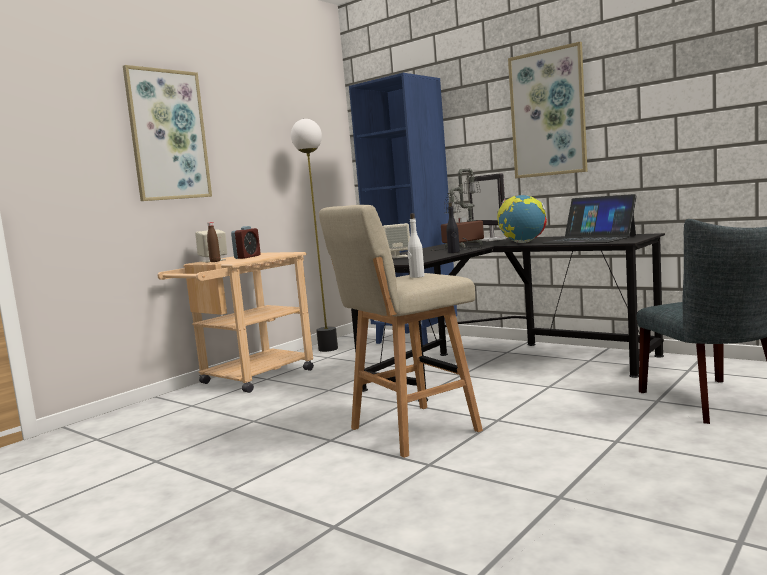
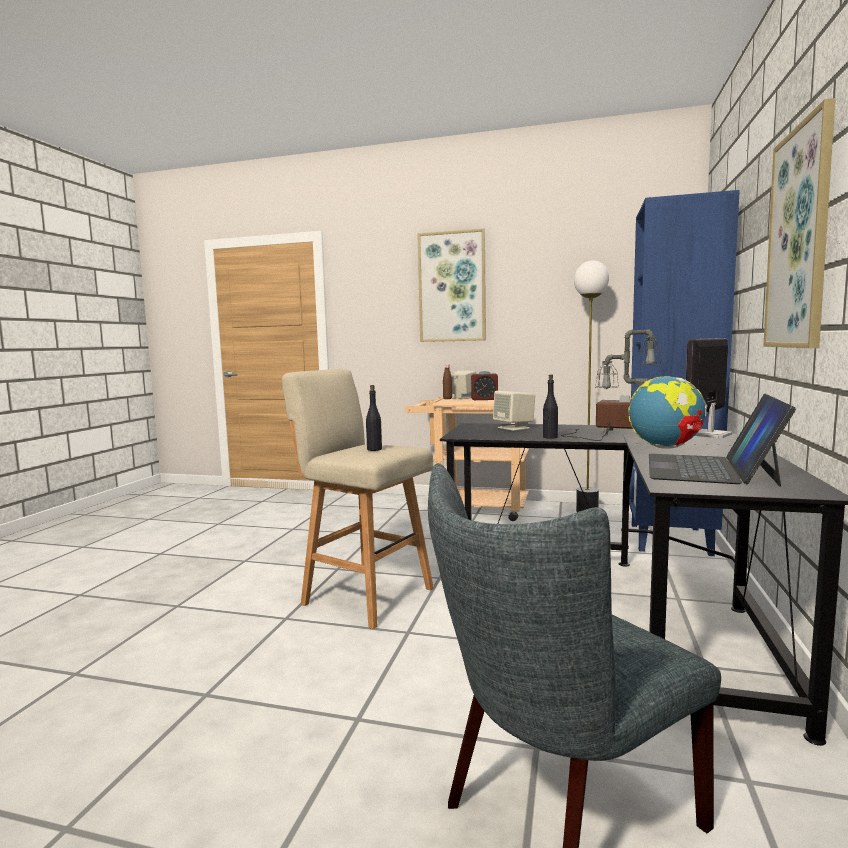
camera: 65 degrees right, 0 degrees up
white bottle [408,213,425,278] -> black bottle [366,385,382,451]

